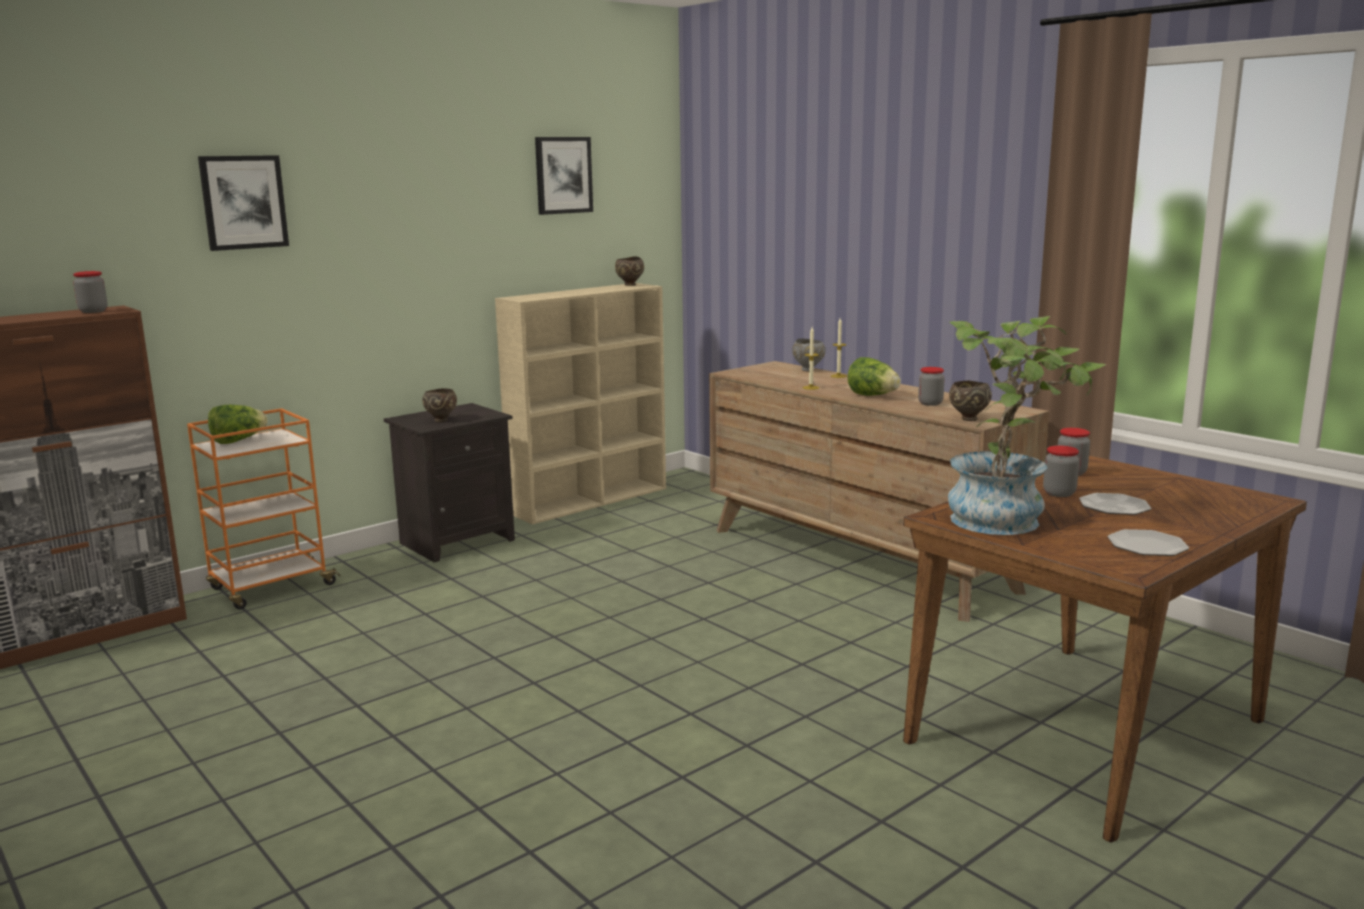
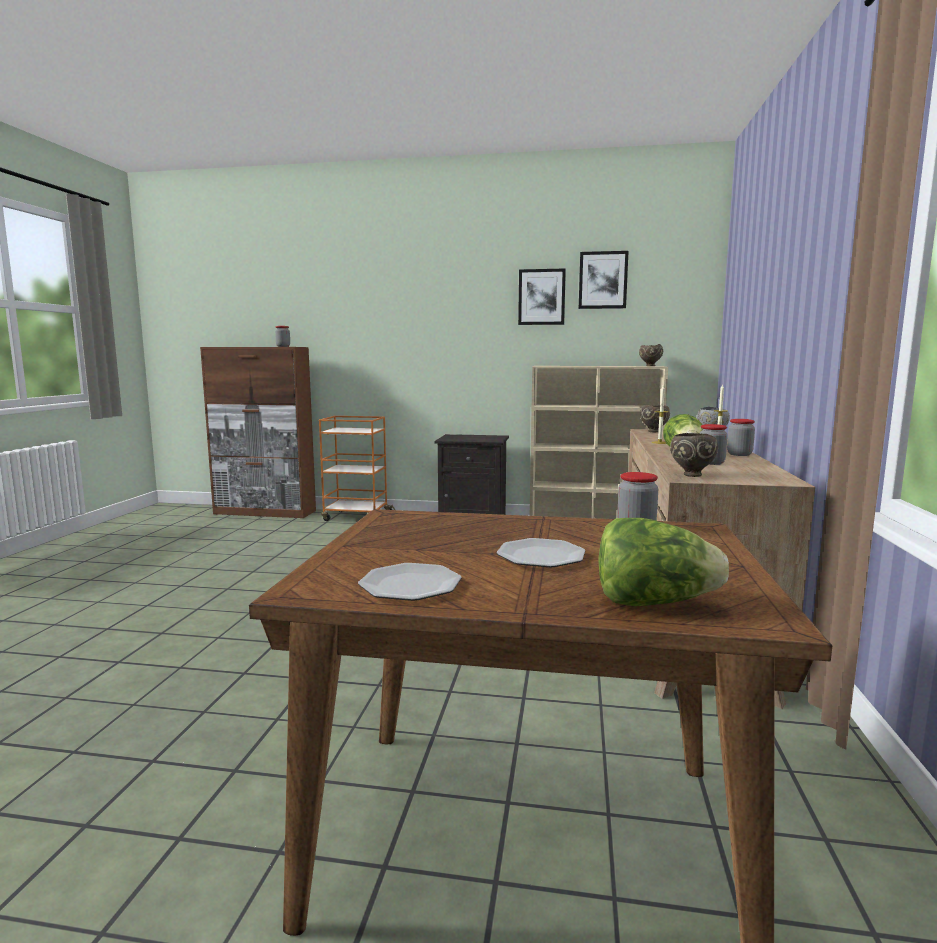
camera: 50 degrees right, 5 degrees down
picture [198,155,289,251] -> picture moved to [518,268,566,325]
lettuce [208,405,267,444] -> lettuce moved to [598,518,729,606]
brown bowl [422,388,457,422] -> brown bowl moved to [640,405,670,432]
potted plant [948,316,1106,535] -> none
jar [1043,445,1079,497] -> jar moved to [727,419,755,456]

